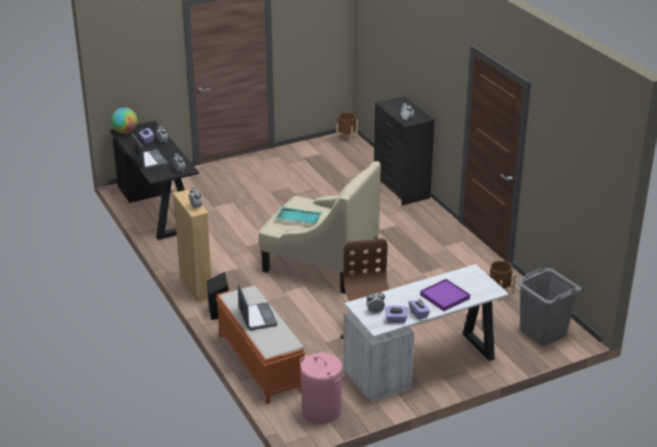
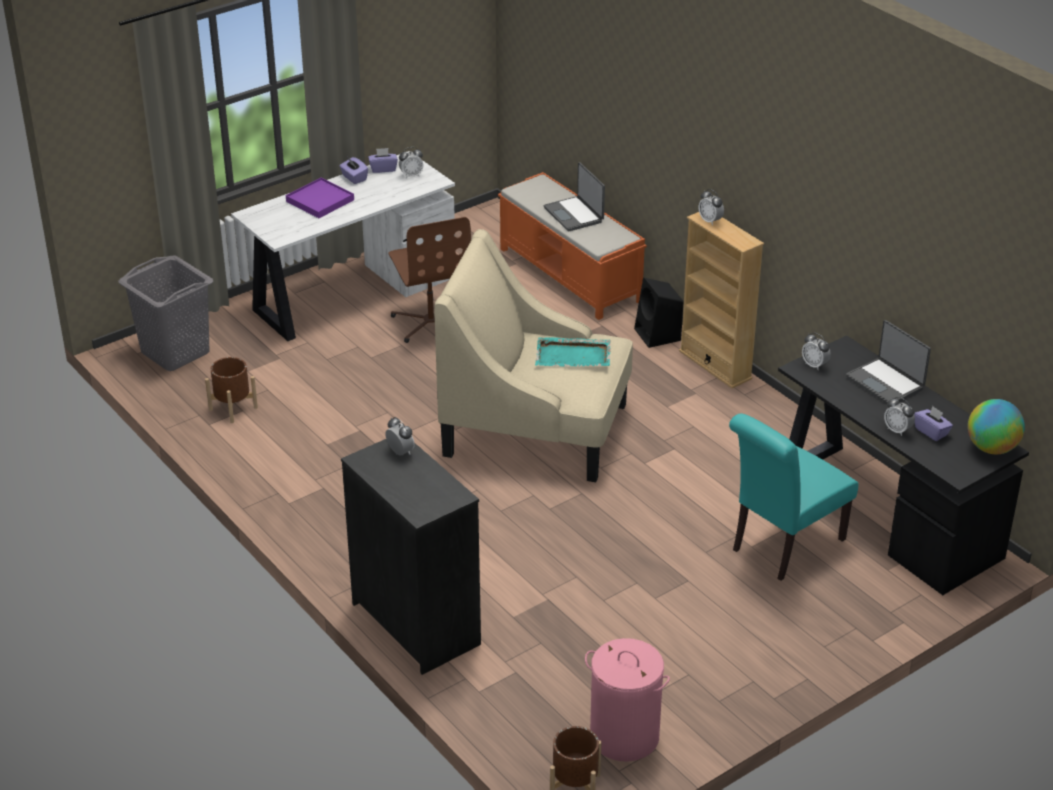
camera: 170 degrees right, 5 degrees up
pink laundry basket [300,353,344,424] -> pink laundry basket moved to [585,638,670,762]
none -> turquoise chair [729,414,859,581]

